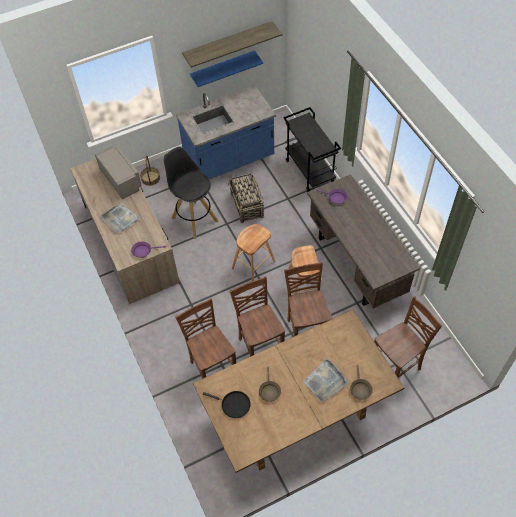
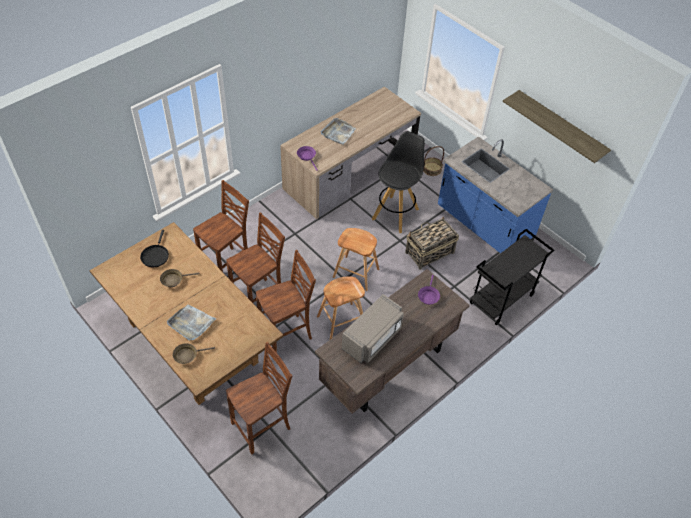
camera: 70 degrees right, 5 degrees down
grey microwave [95,145,142,200] -> grey microwave moved to [342,294,404,363]
blue shelf [190,50,263,87] -> none
brown chair [374,296,442,378] -> brown chair turned 75 degrees counterclockwise [226,342,292,455]

